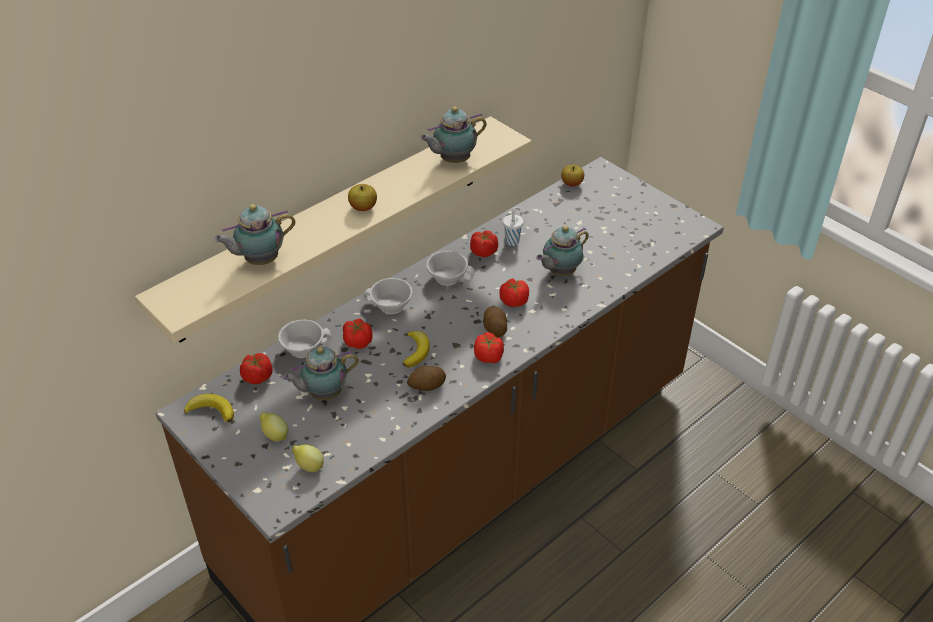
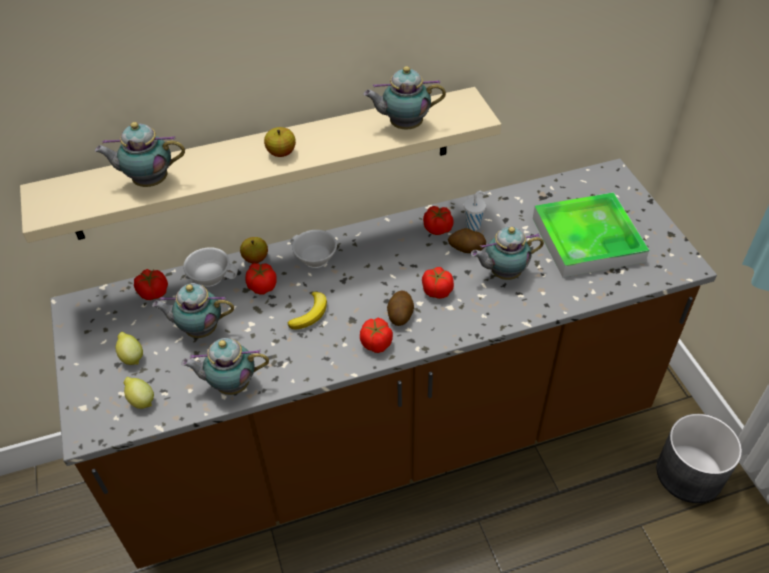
camera: 25 degrees right, 5 degrees up
banana [184,394,234,422] -> none
potato [407,366,446,391] -> potato moved to [448,228,486,253]
white cup [426,251,475,286] -> none
apple [561,165,584,187] -> apple moved to [240,237,268,263]
none -> teapot [181,338,269,395]
none -> tray [533,192,649,278]
none -> grey planter [656,414,742,503]

